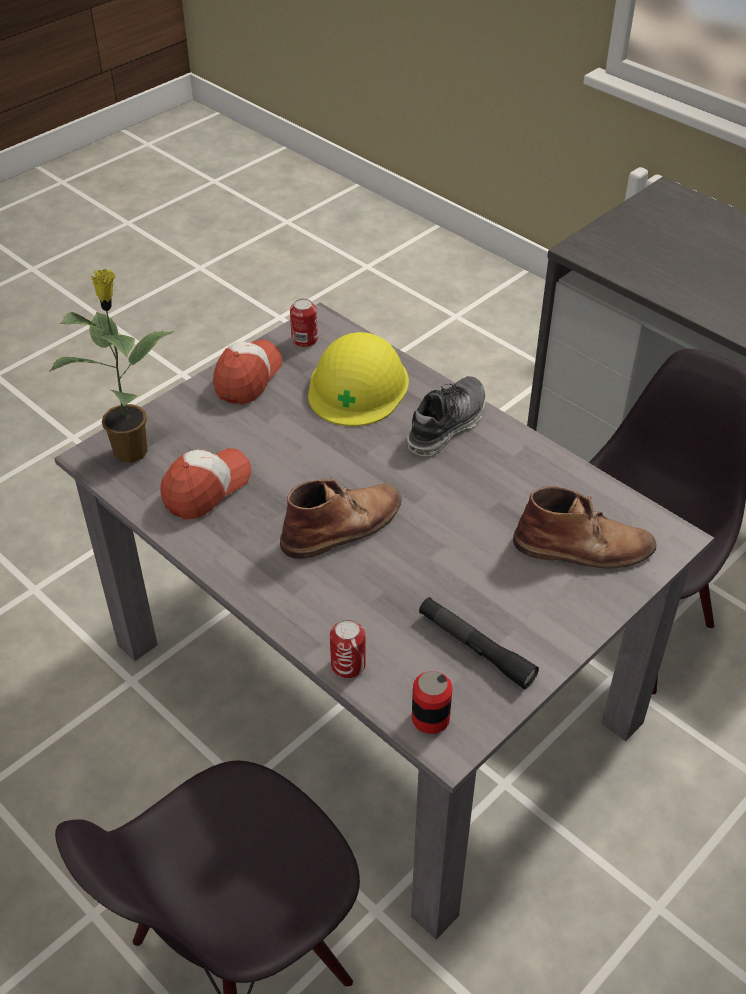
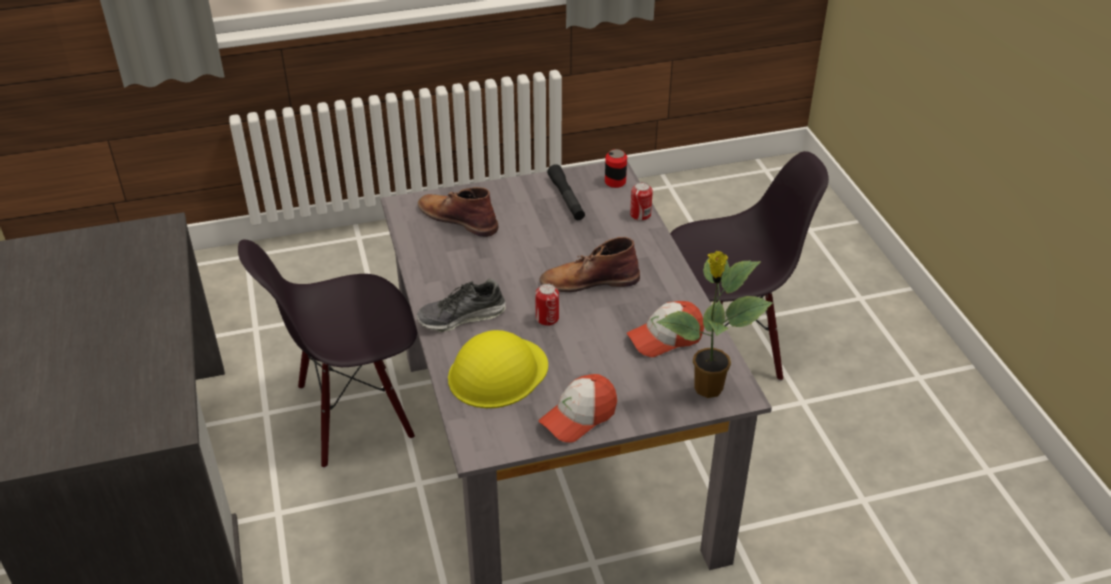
camera: 150 degrees left, 5 degrees down
can [290,299,318,348] -> can moved to [535,283,559,326]

